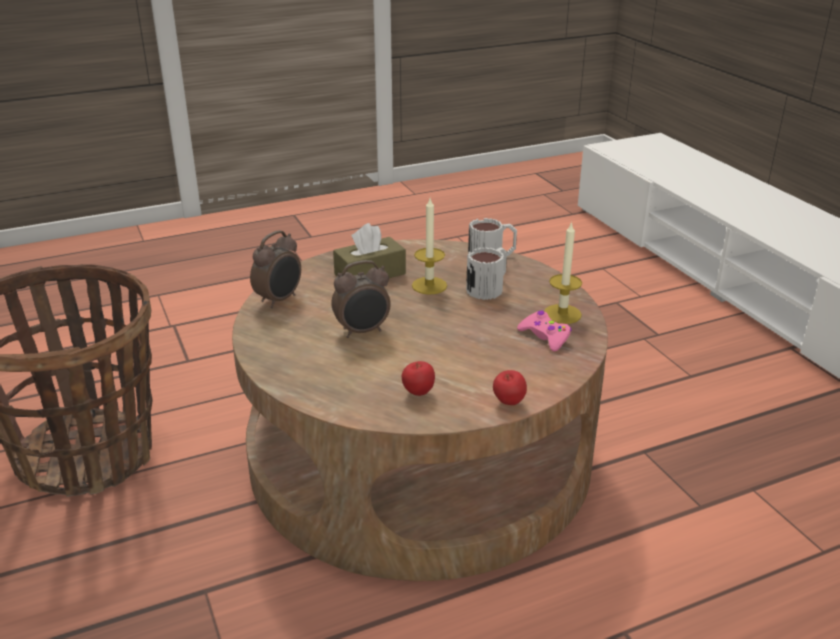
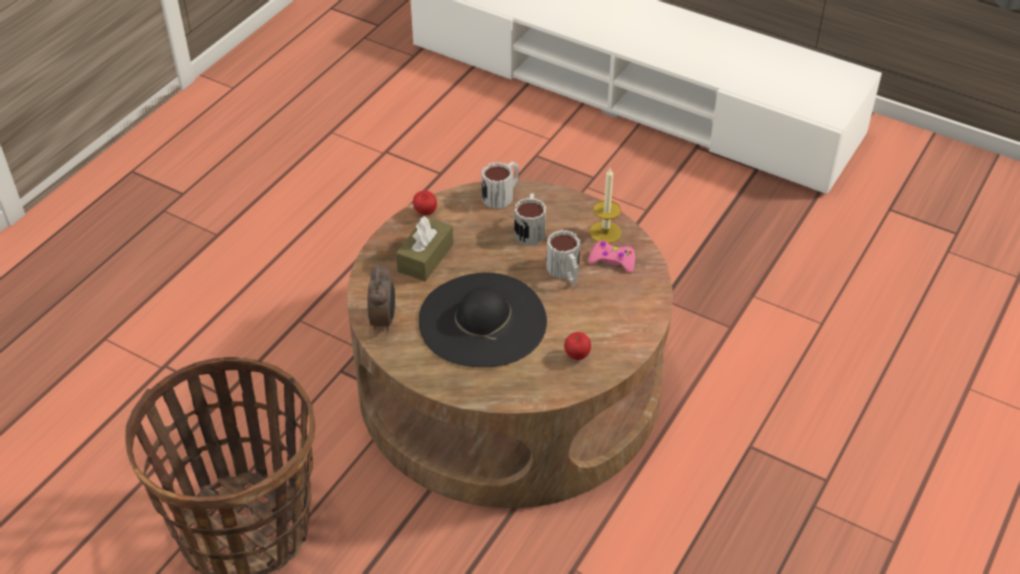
camera: 35 degrees left, 15 degrees up
alarm clock [331,260,391,338] -> black hat [419,273,547,367]
candle [412,198,447,295] -> none
apple [493,370,527,405] -> apple moved to [413,190,437,215]
none -> mug [546,230,580,283]

